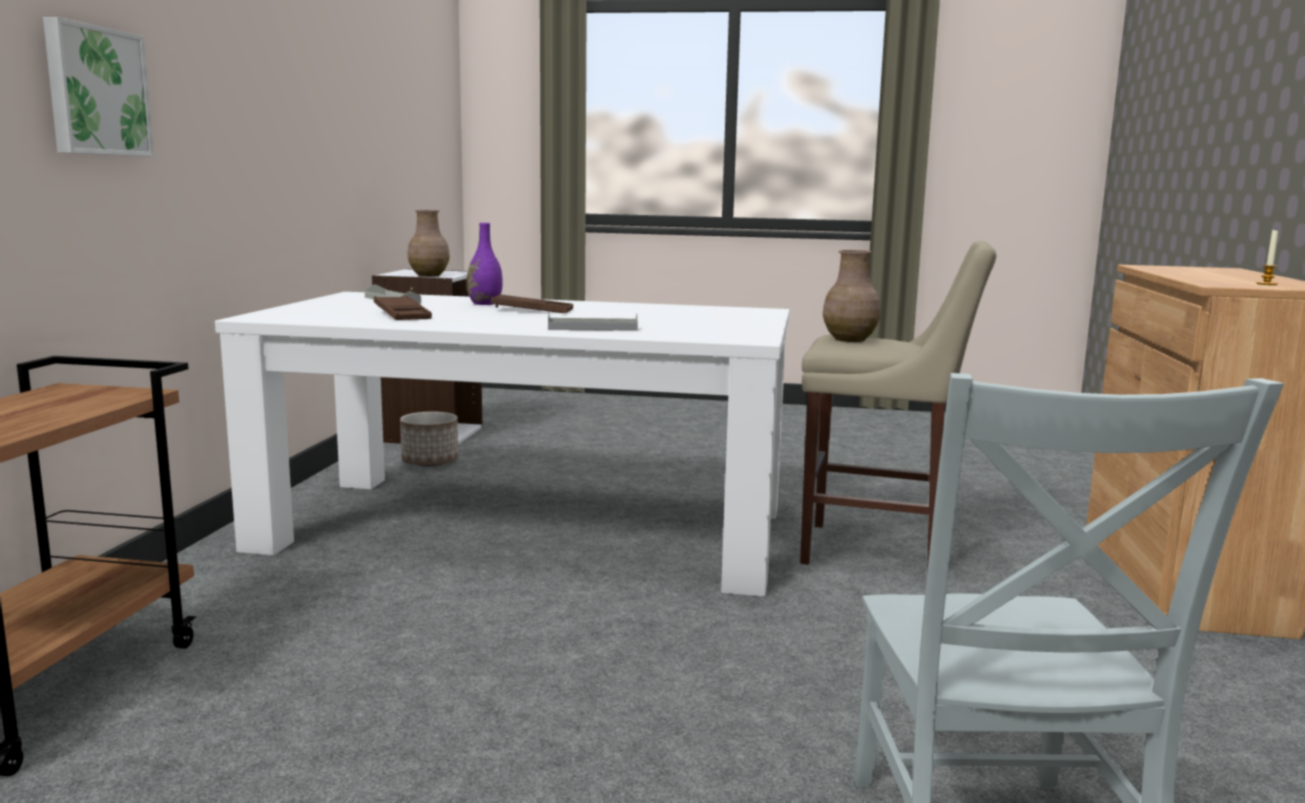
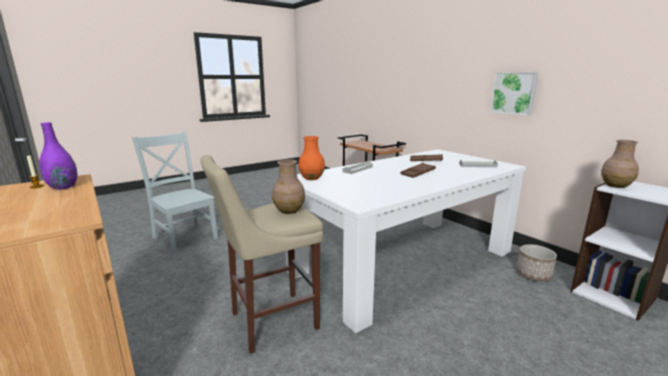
camera: 135 degrees right, 5 degrees up
picture [43,17,154,157] -> picture moved to [490,72,539,116]
purple vase [466,223,503,305] -> purple vase moved to [39,122,78,190]
none -> orange vase [298,136,325,180]

